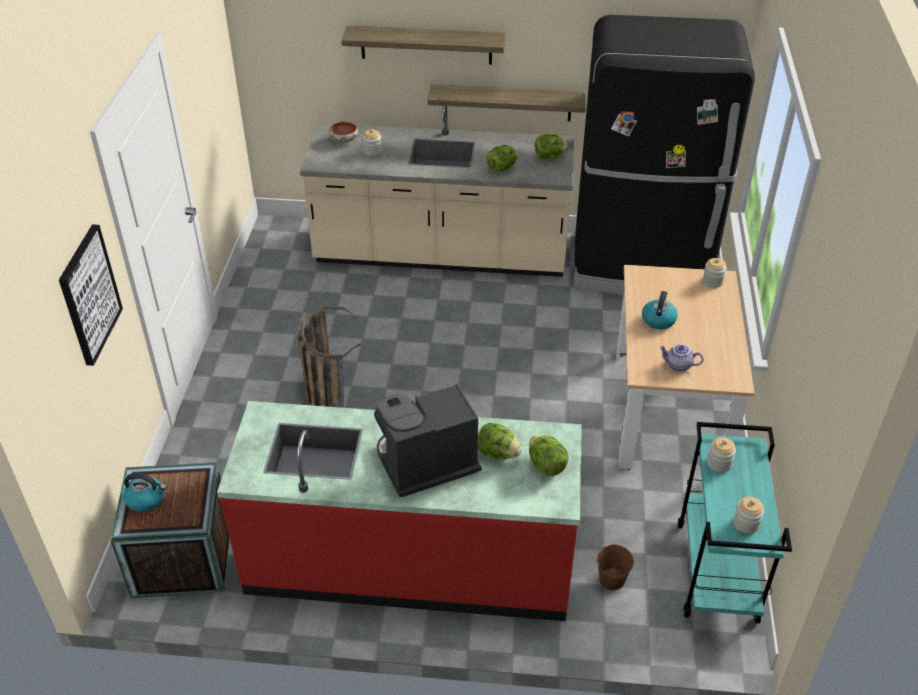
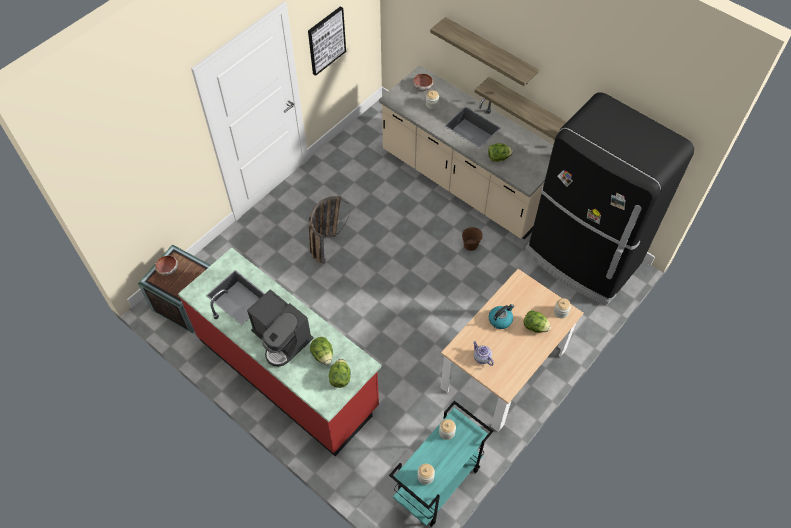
camera: 35 degrees right, 15 degrees up
picture [59,224,123,366] -> picture moved to [308,6,346,76]
kettle [123,473,167,512] -> bowl [155,256,178,275]
coffee machine [374,384,481,498] -> coffee machine turned 150 degrees counterclockwise [247,289,314,367]
lettuce [535,134,569,159] -> lettuce moved to [524,310,551,333]
brown bucket [597,544,634,591] -> brown bucket moved to [462,227,483,251]

